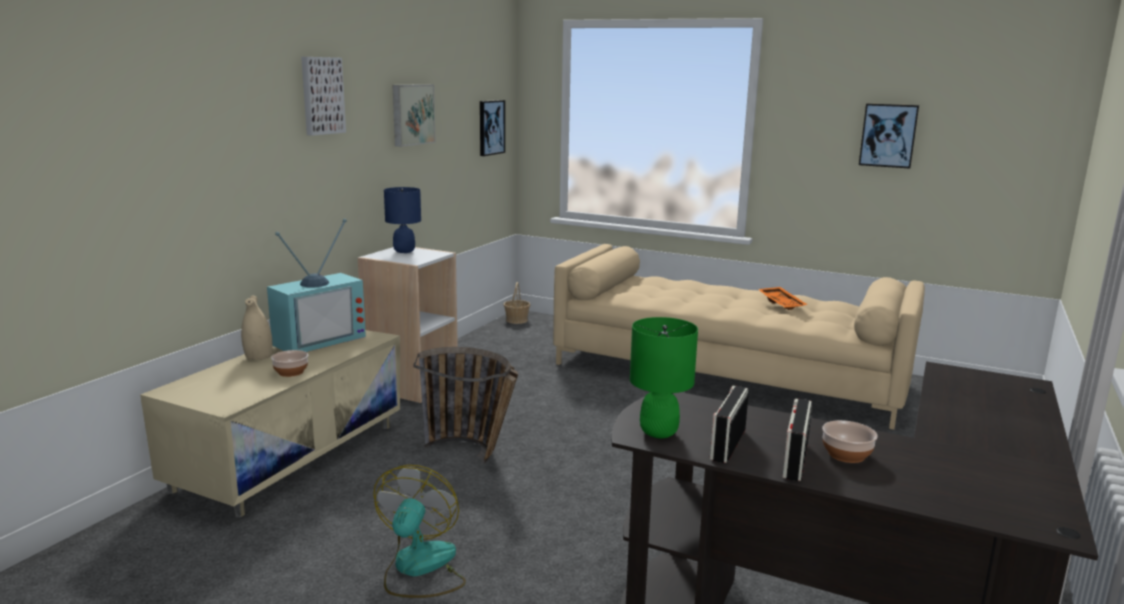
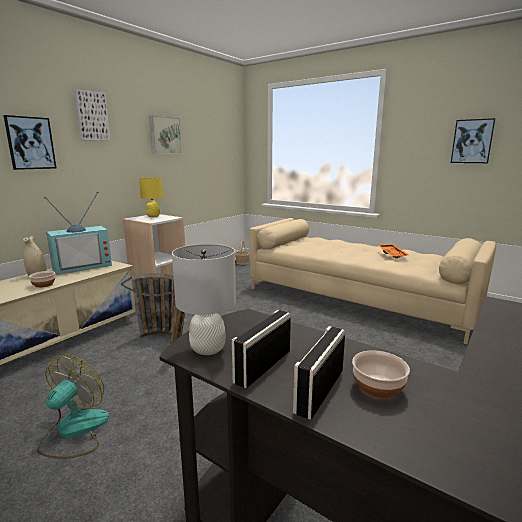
camera: 10 degrees right, 0 degrees up
blue table lamp [384,187,421,253] -> yellow table lamp [139,178,163,217]
picture [480,100,505,156] -> picture moved to [3,115,56,170]
green table lamp [630,317,698,438] -> grey table lamp [172,244,236,355]

